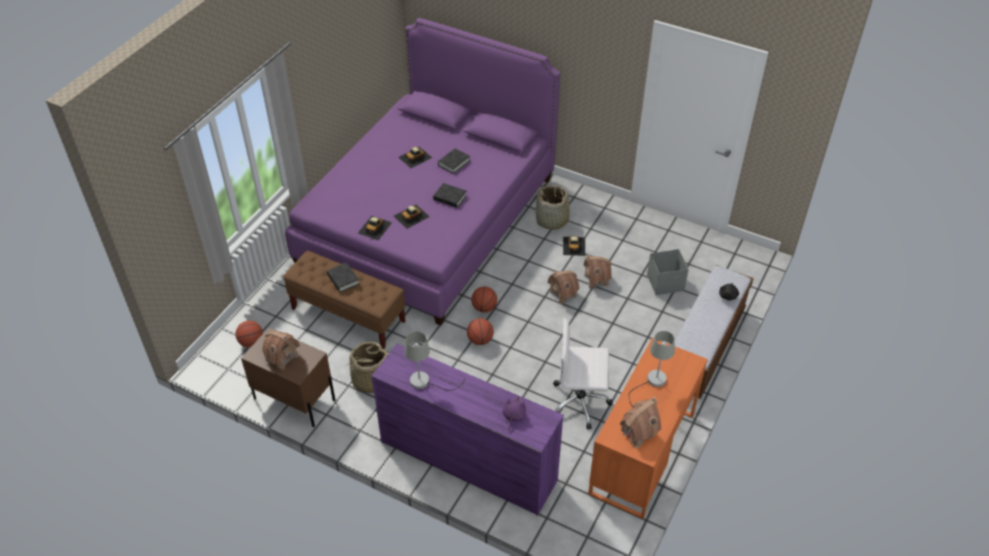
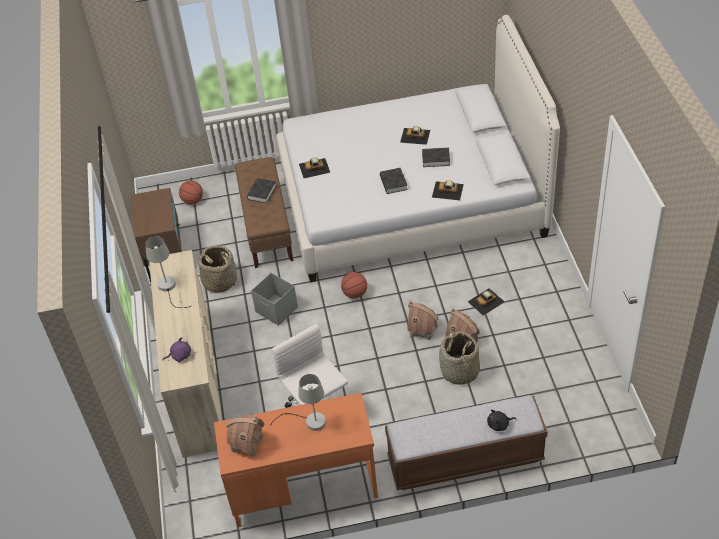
camera: 55 degrees right, 0 degrees up
toy house [262,331,300,370] -> none
purple bed [285,18,560,326] -> white bed [276,15,560,282]
purple dresser [371,344,564,516] -> beige dresser [149,250,222,458]
toy car [394,204,429,229] -> toy car moved to [432,180,464,200]
basketball [467,318,494,345] -> none
basket [533,185,575,230] -> basket moved to [439,331,480,386]
grey storage box [647,249,689,295] -> grey storage box moved to [251,273,298,326]

